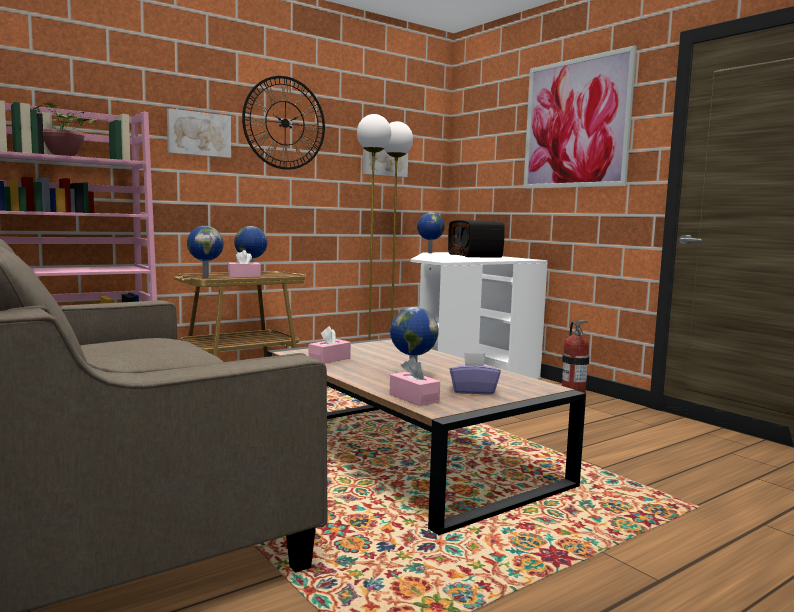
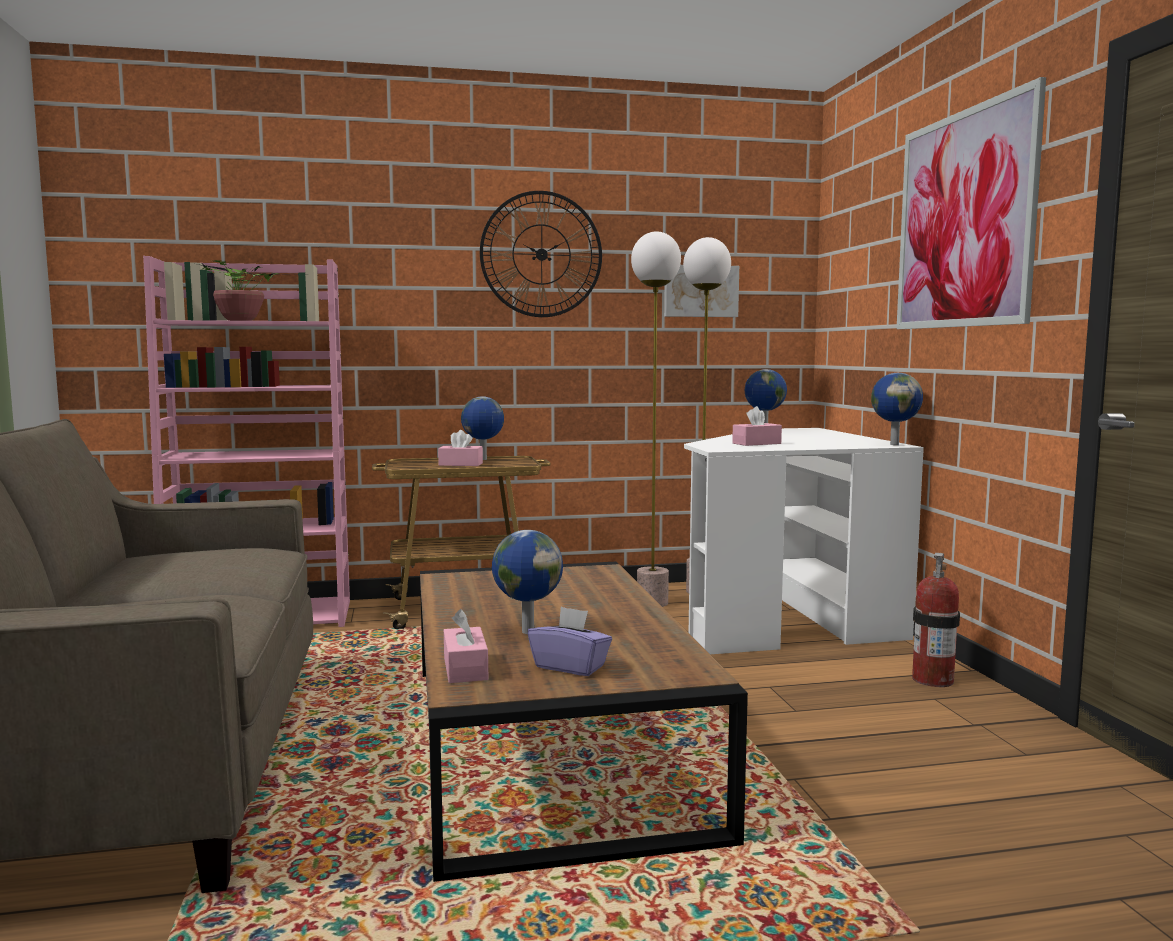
camera: 25 degrees right, 0 degrees up
picture [167,108,231,158] -> none
globe [187,226,224,278] -> globe moved to [871,373,923,445]
pink tissue box [308,326,351,364] -> pink tissue box moved to [732,406,782,446]
radio [448,220,505,258] -> none

